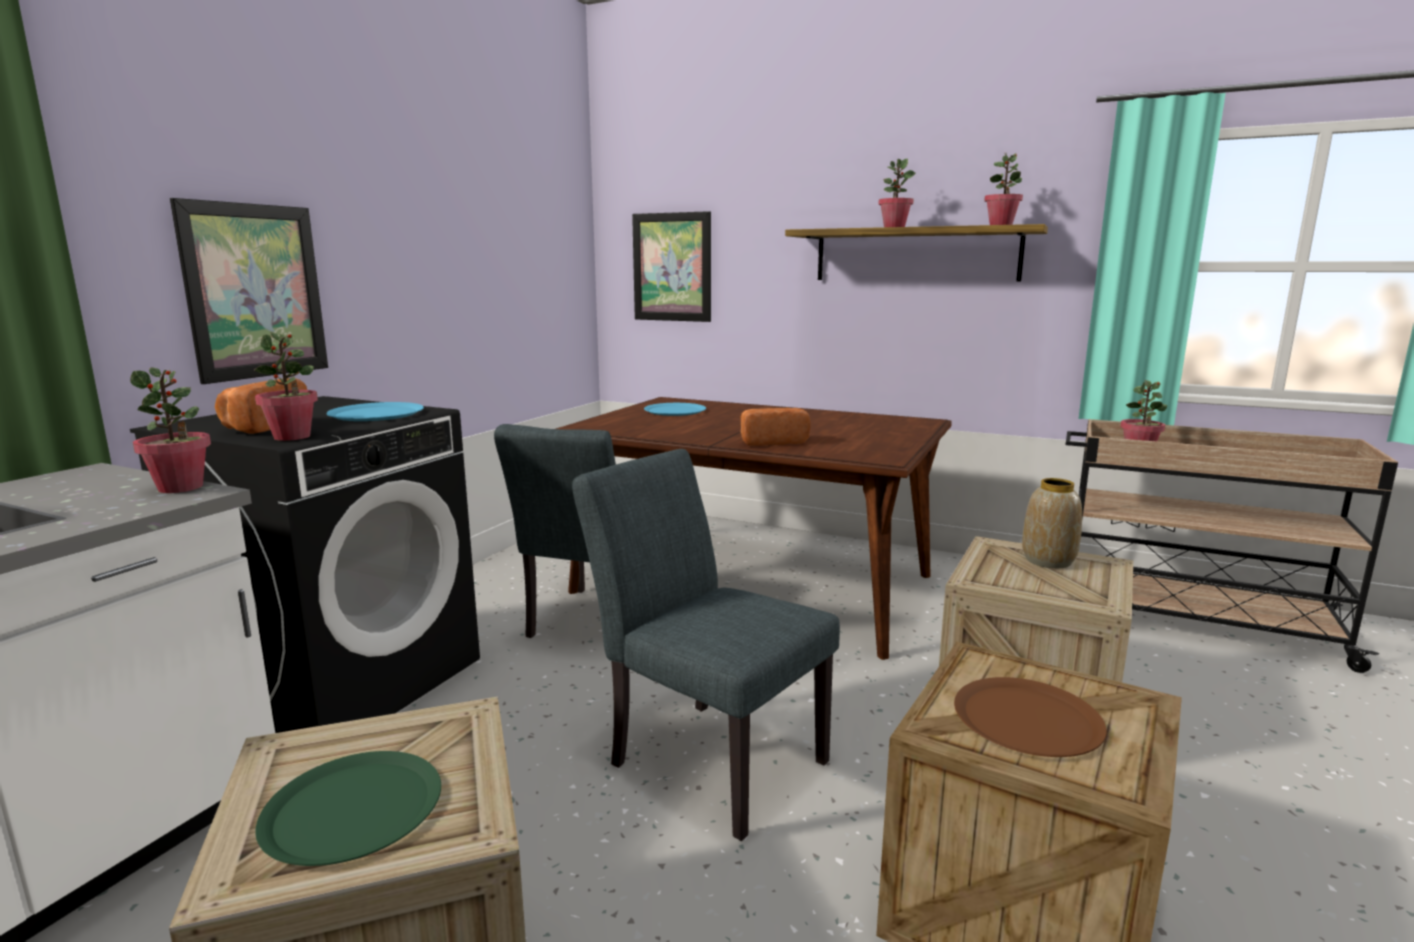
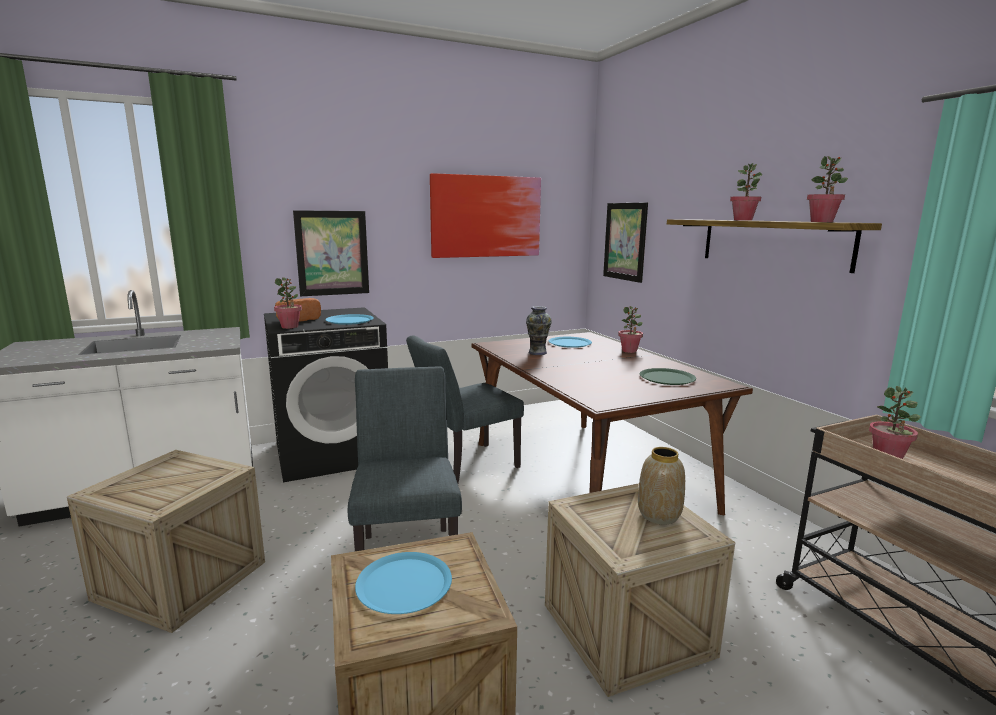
camera: 40 degrees right, 0 degrees up
potted plant [130,368,211,493] -> potted plant moved to [618,306,643,353]
green plate [255,751,441,866] -> green plate moved to [640,368,696,385]
bread [741,408,811,446] -> none
brown plate [954,677,1107,757] -> blue plate [355,552,452,614]
none -> picture [430,173,541,258]
none -> vase [526,306,552,355]

